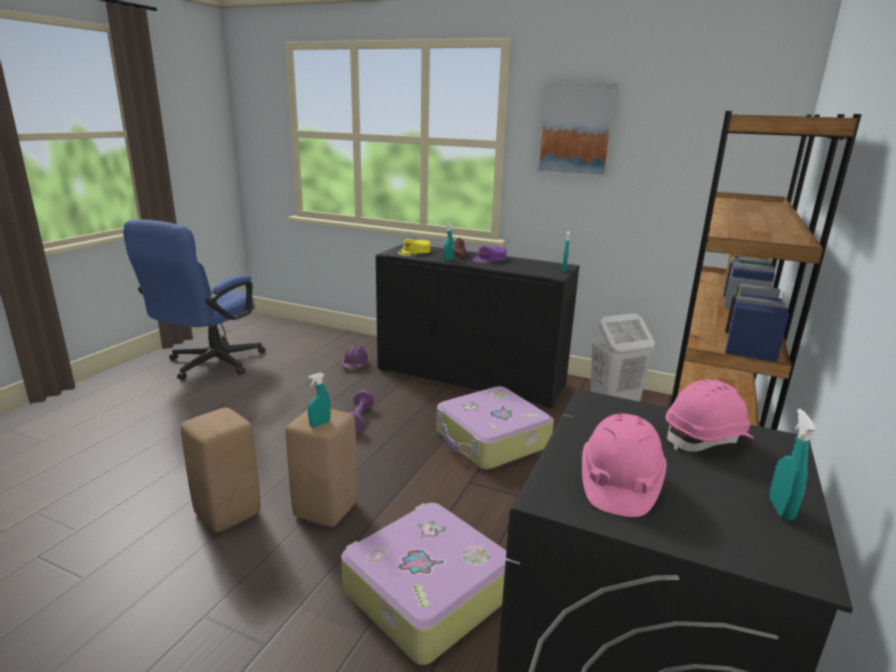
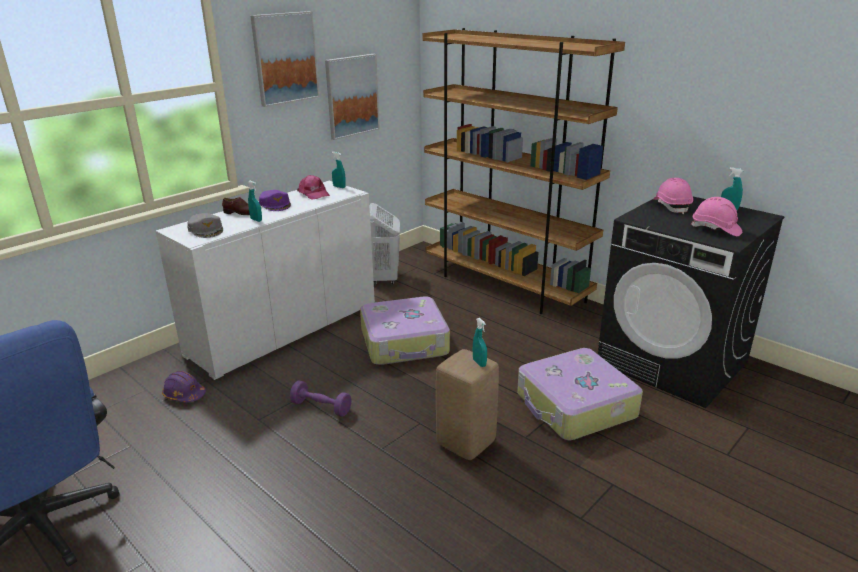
camera: 70 degrees left, 5 degrees up
beige stool [180,408,261,533] -> none
black cabinet [376,244,579,408] -> white cabinet [156,181,375,380]
yellow cap [398,239,431,256] -> grey cap [187,213,223,238]
none -> pink cap [297,175,330,200]
none -> picture [325,54,380,140]

